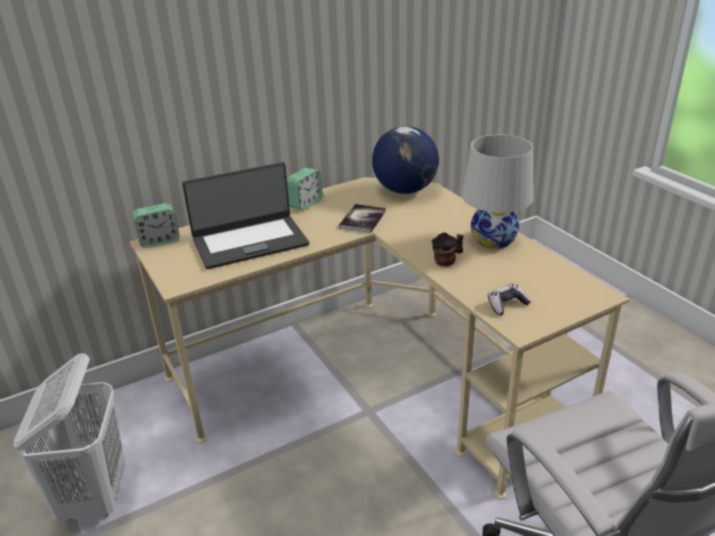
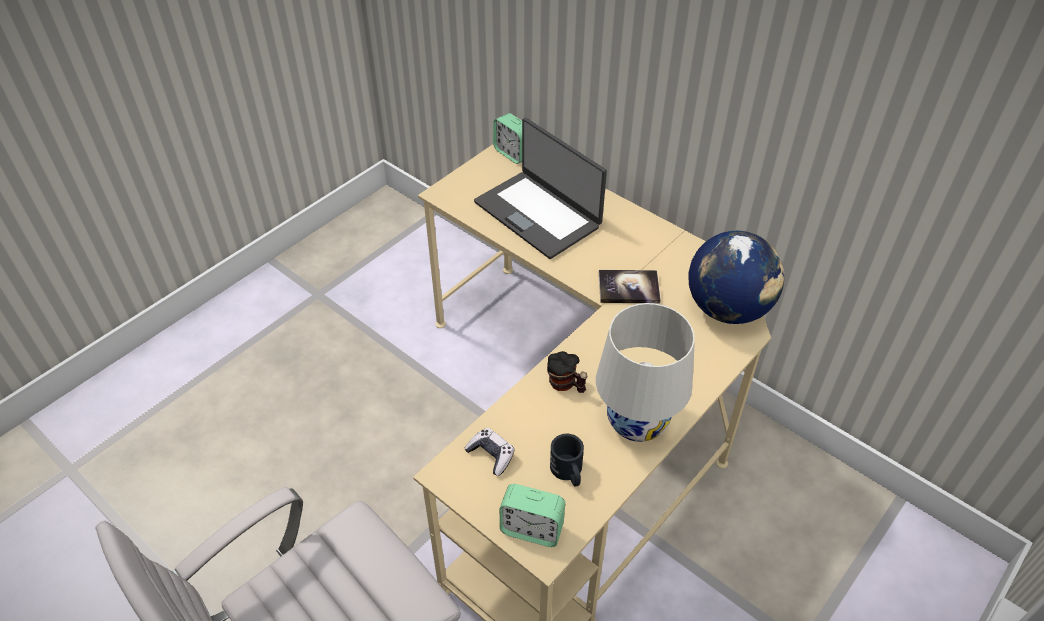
camera: 70 degrees right, 15 degrees up
white laundry basket [14,353,125,521] -> none
alarm clock [287,168,323,210] -> alarm clock moved to [500,484,565,547]
none -> black mug [550,434,584,486]

